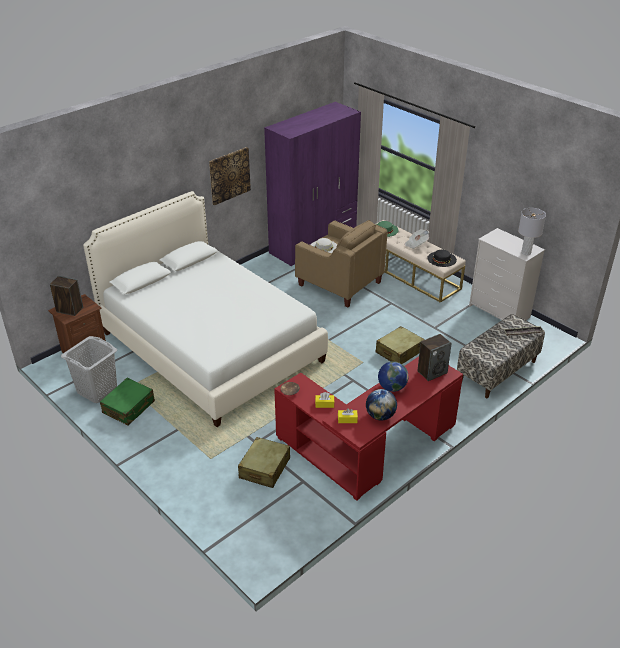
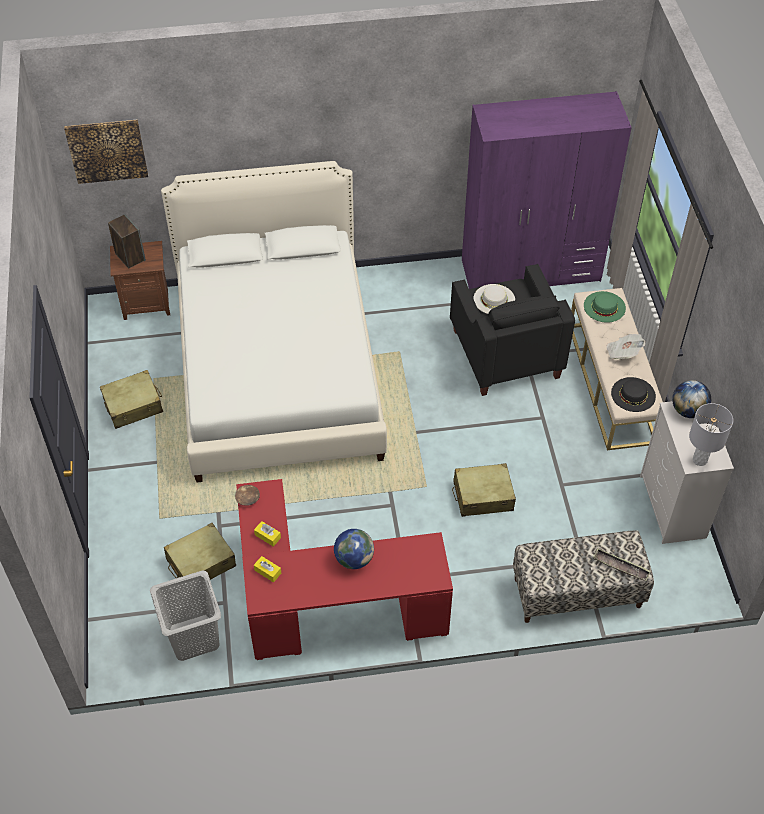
camera: 35 degrees right, 15 degrees up
grey laundry basket [61,336,117,403] -> grey laundry basket moved to [150,570,221,661]
green suitcase [100,378,155,426] -> beige suitcase [100,370,163,429]
picture [209,147,251,205] -> picture moved to [64,119,148,184]
beige armchair [295,220,388,308] -> black armchair [450,264,575,396]
globe [366,389,397,421] -> globe moved to [672,380,711,418]
speaker [418,334,452,381] -> none

